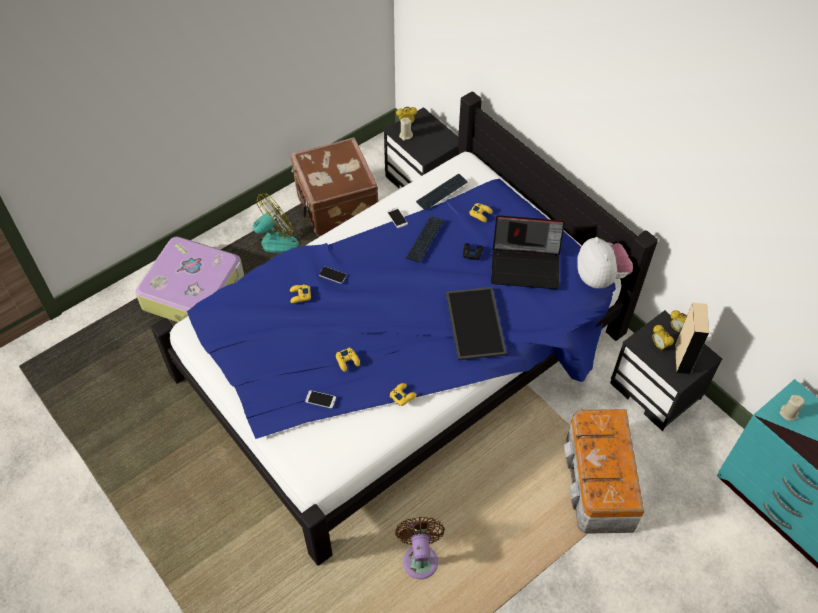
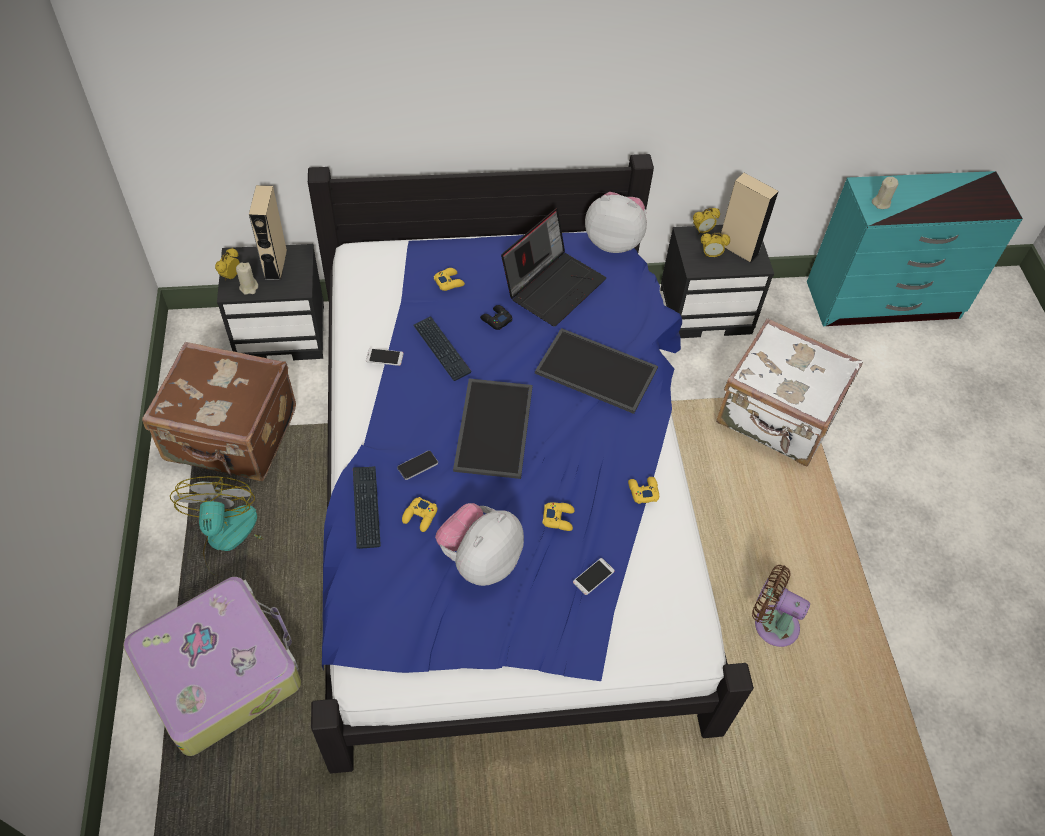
camera: 60 degrees left, 0 degrees up
keyboard [416,173,468,210] -> keyboard moved to [353,466,381,549]
storage box [564,409,644,534] -> white suitcase [716,318,863,467]
none -> beige speaker [249,185,287,280]
none -> plush toy [435,503,524,586]
none -> tray [453,378,533,479]

